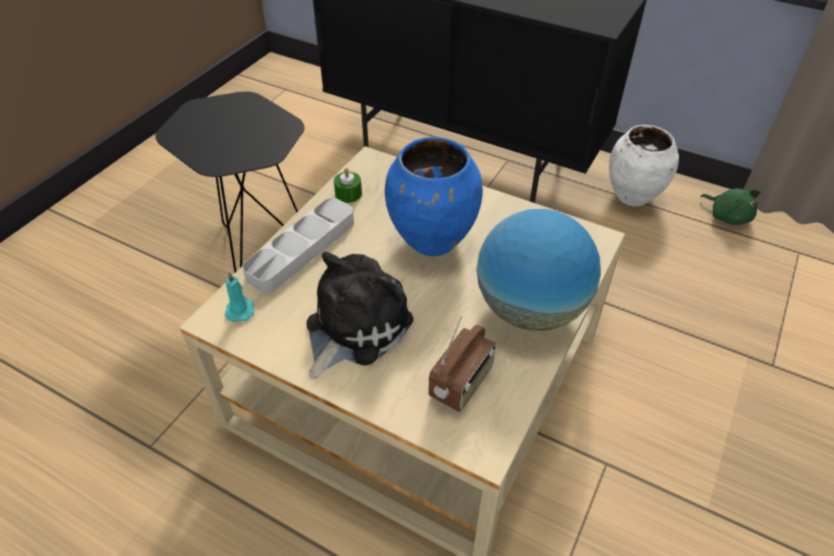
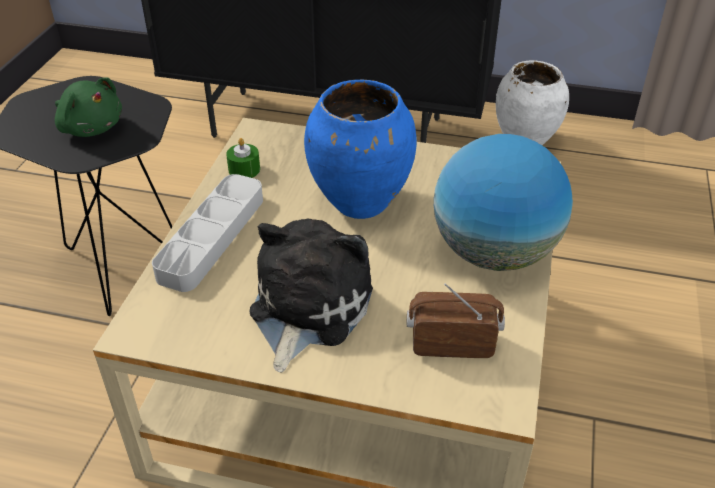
camera: 15 degrees left, 5 degrees down
turquoise candle [225,272,254,322] -> none
radio [429,317,496,412] -> radio turned 105 degrees counterclockwise [407,283,505,358]
green plush toy [700,189,761,225] -> green plush toy moved to [55,77,122,137]

